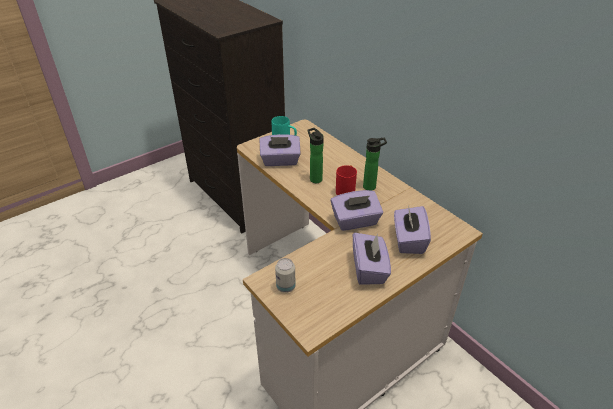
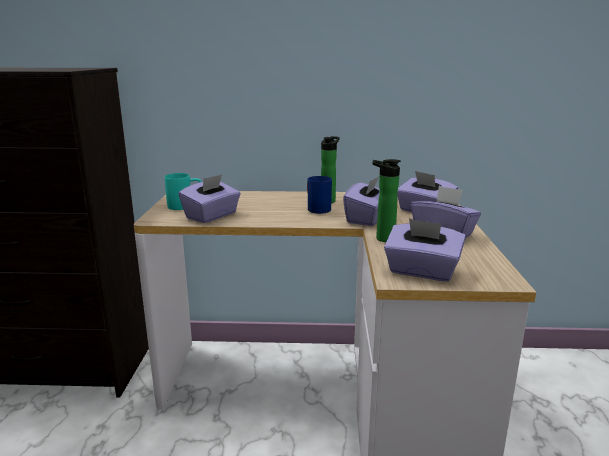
camera: 50 degrees left, 20 degrees down
can [275,258,296,293] -> purple tissue box [384,218,466,282]
bottle [308,128,324,183] -> bottle moved to [372,159,401,242]
red mug [336,165,357,195] -> blue mug [307,176,332,214]

